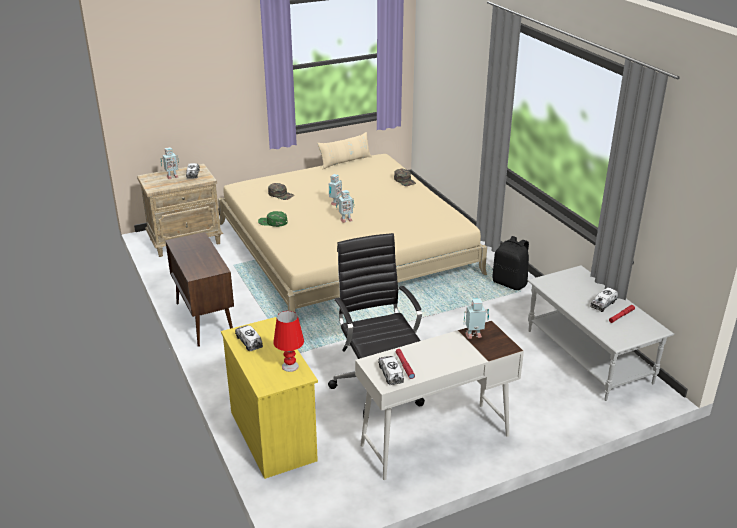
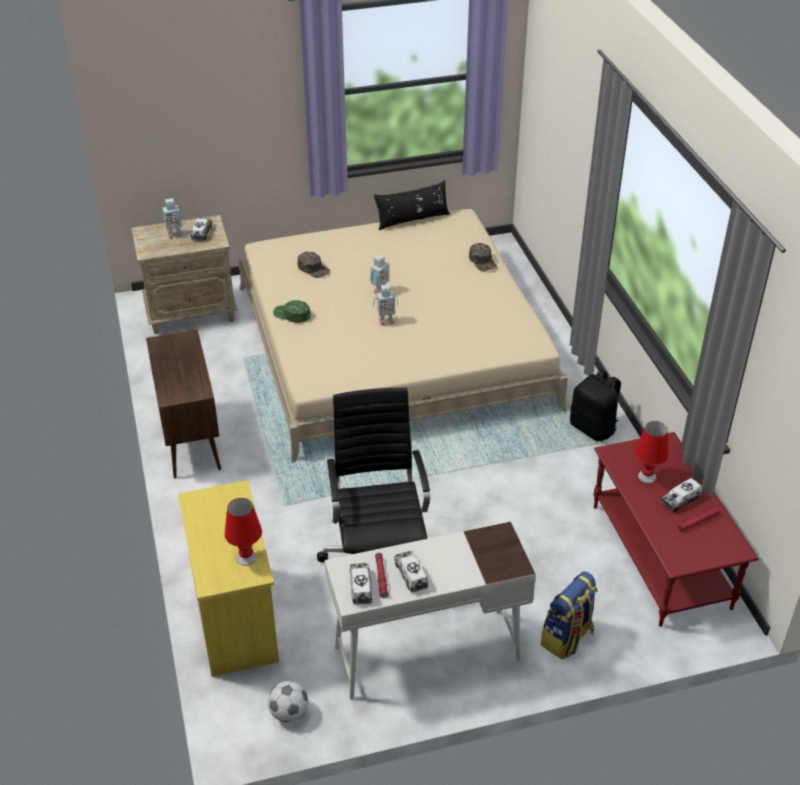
camera: 10 degrees right, 10 degrees up
toy truck [235,325,263,351] -> toy truck moved to [394,551,428,593]
beige pillow [317,132,372,169] -> black pillow [374,180,450,230]
toy robot [464,298,489,339] -> none
grey coffee table [527,265,674,401] -> red coffee table [593,432,759,627]
none -> football [268,681,308,722]
none -> backpack [541,572,598,659]
none -> red table lamp [635,421,669,483]

